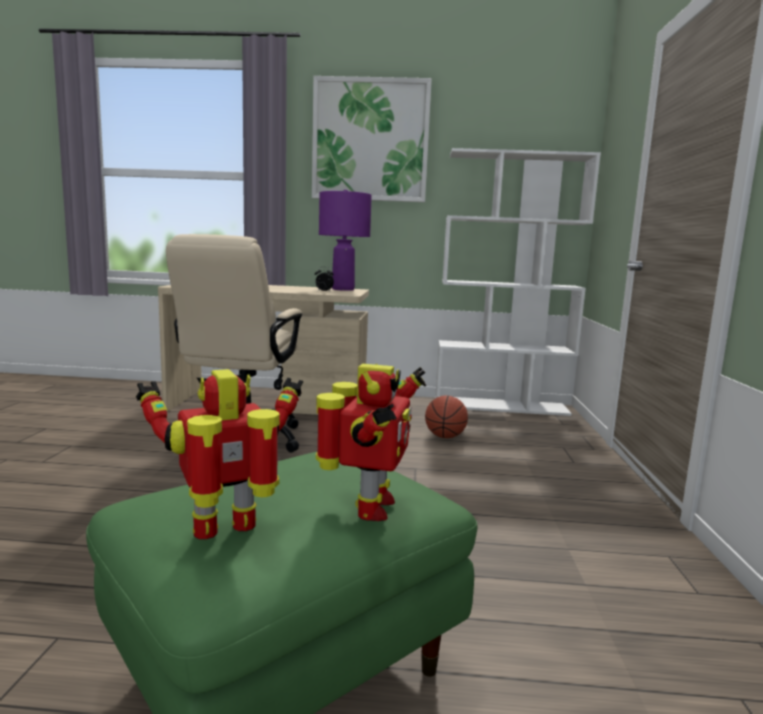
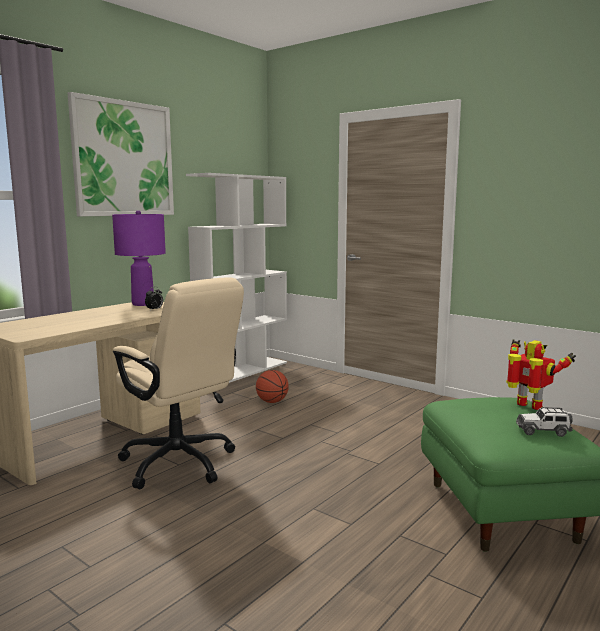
camera: 55 degrees left, 0 degrees up
toy robot [136,369,303,539] -> toy car [516,407,573,437]

